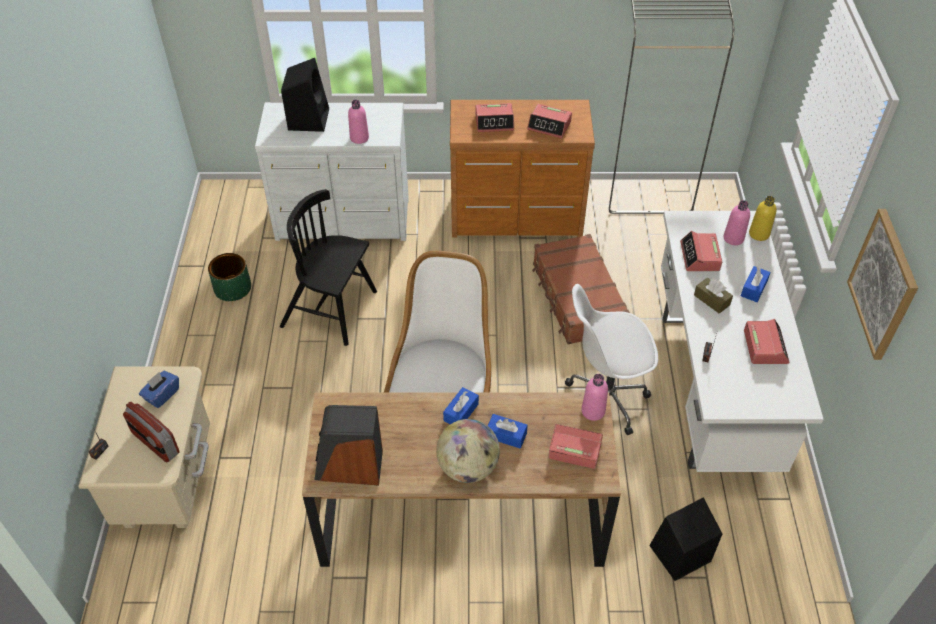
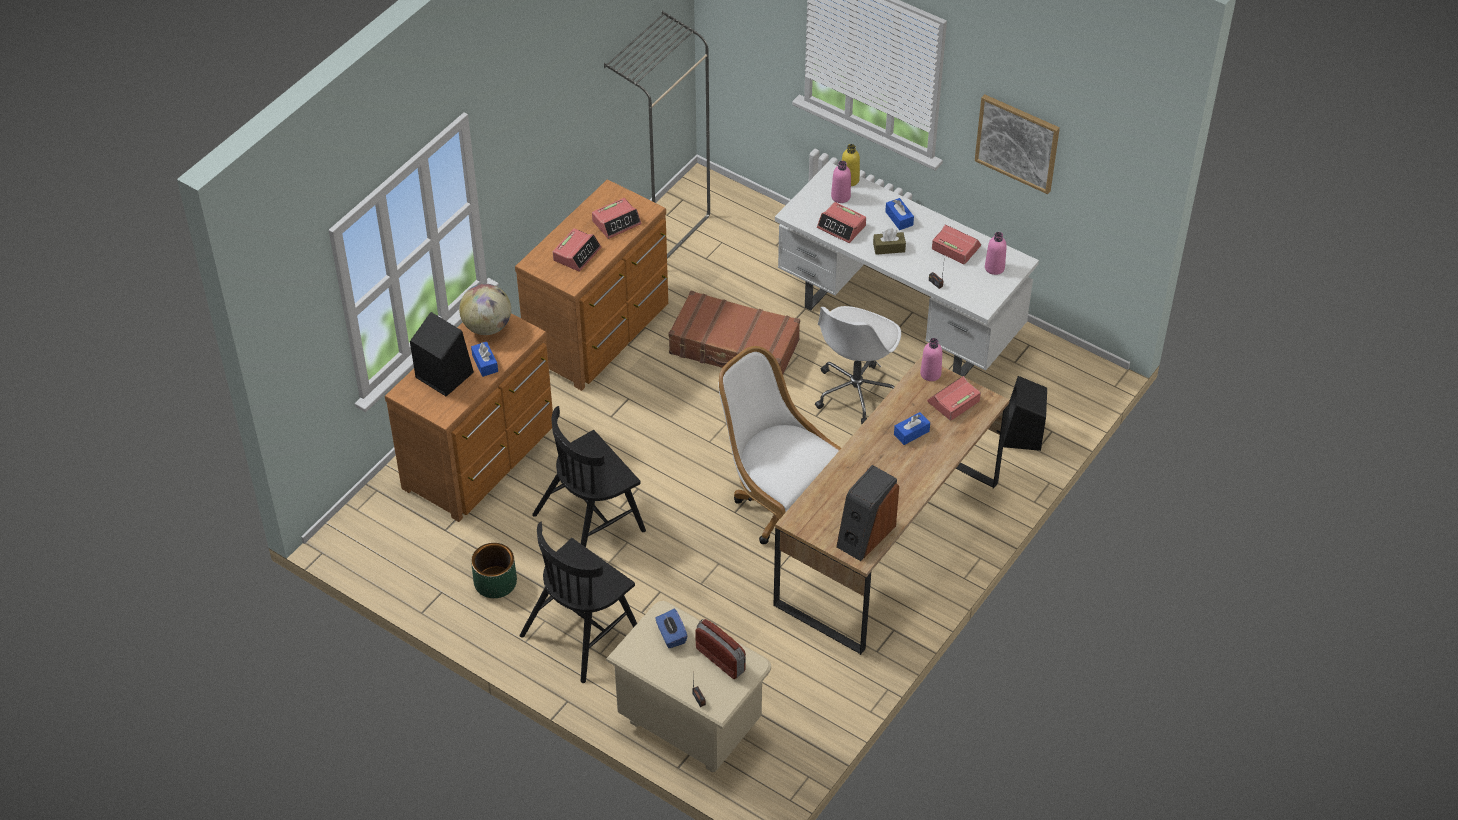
camera: 55 degrees left, 0 degrees up
radio [123,402,180,462] -> radio turned 120 degrees counterclockwise [695,619,746,679]
white dresser [255,103,409,241] -> brown dresser [385,313,553,522]
pink bottle [348,100,369,144] -> pink bottle moved to [985,232,1007,275]
globe [436,419,500,483] -> globe moved to [459,284,511,335]
blue tissue box [443,387,479,424] -> blue tissue box moved to [471,342,498,377]
none -> black chair [520,521,637,683]

